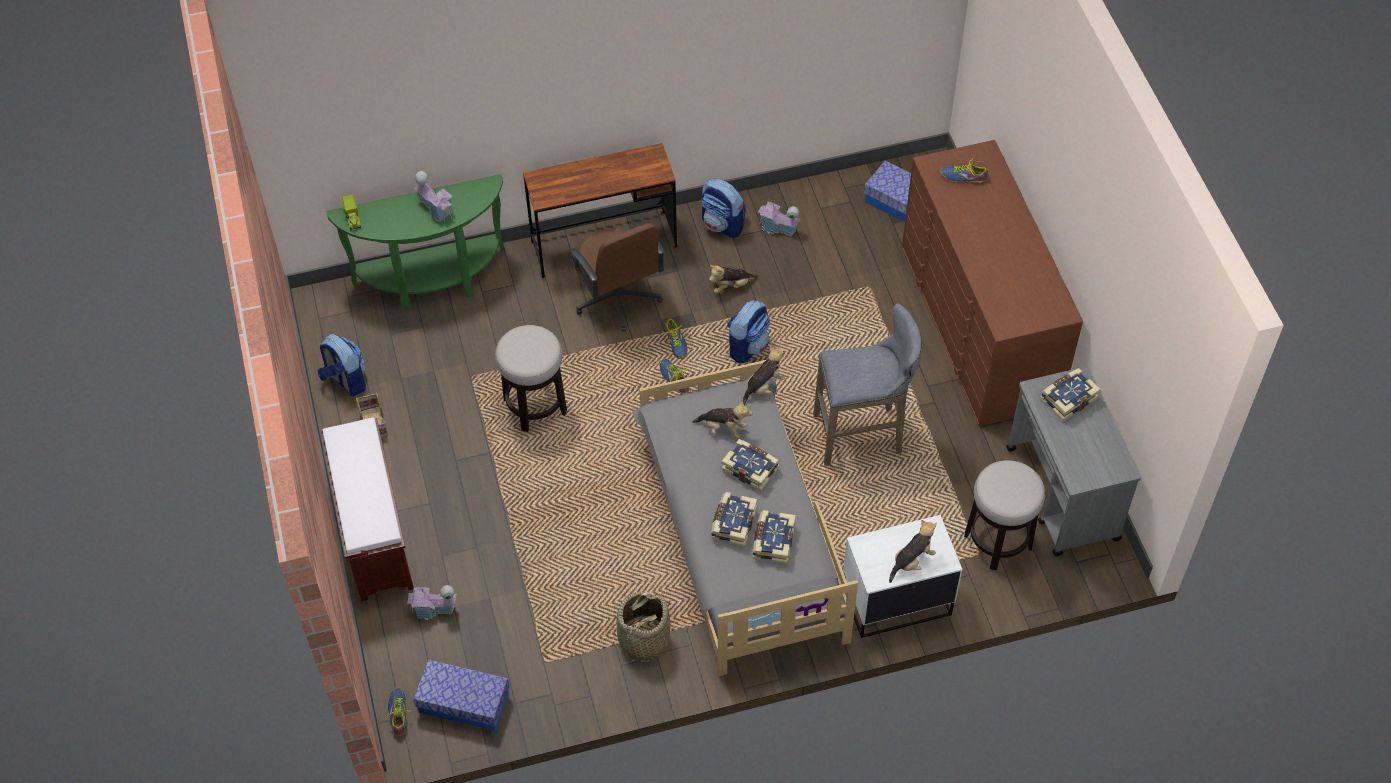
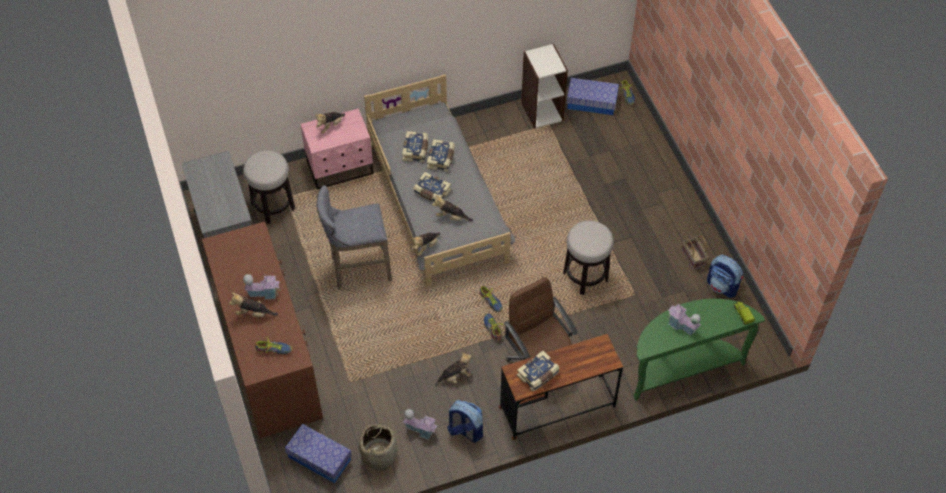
camera: 175 degrees right, 0 degrees up
brown bench [319,418,414,602] -> none
toy house [407,585,457,620] -> toy house moved to [243,274,280,299]
basket [617,591,670,663] -> basket moved to [359,424,397,471]
backpack [727,300,770,363] -> none
white nightstand [843,515,962,638] -> pink nightstand [301,108,373,190]
book [1040,368,1101,422] -> book moved to [517,350,560,391]
none -> plush toy [229,293,278,317]
none -> bookcase [521,44,568,129]

